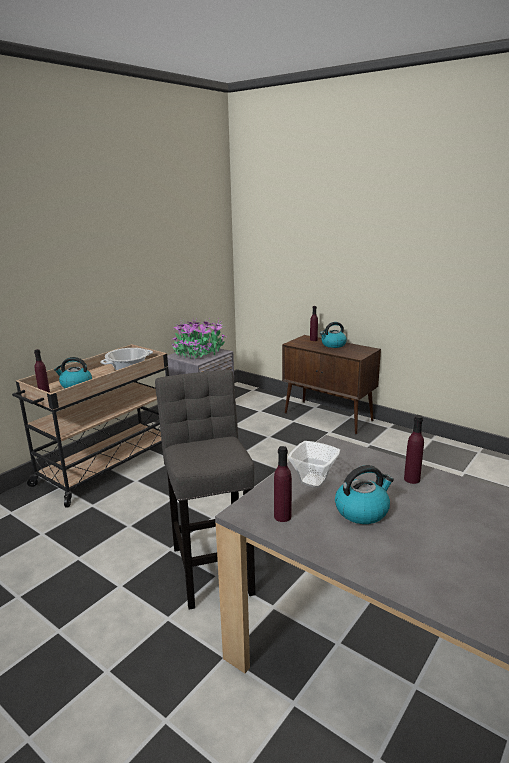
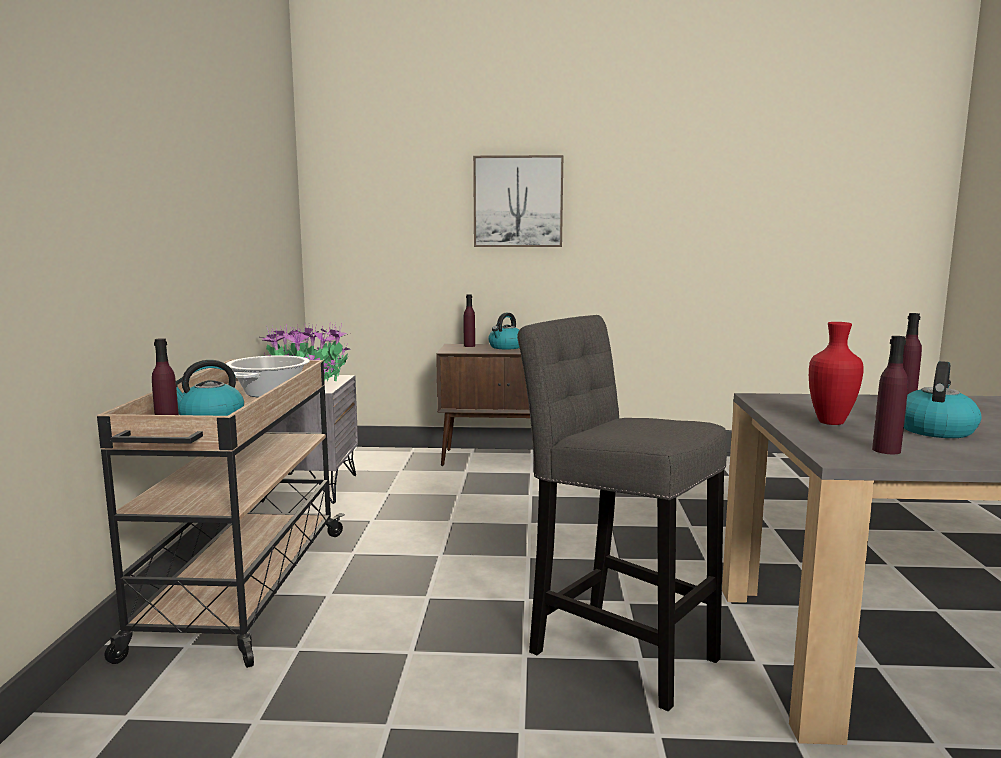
camera: 35 degrees left, 10 degrees down
bowl [288,441,340,488] -> red vase [809,322,864,425]
none -> picture [473,155,563,247]

